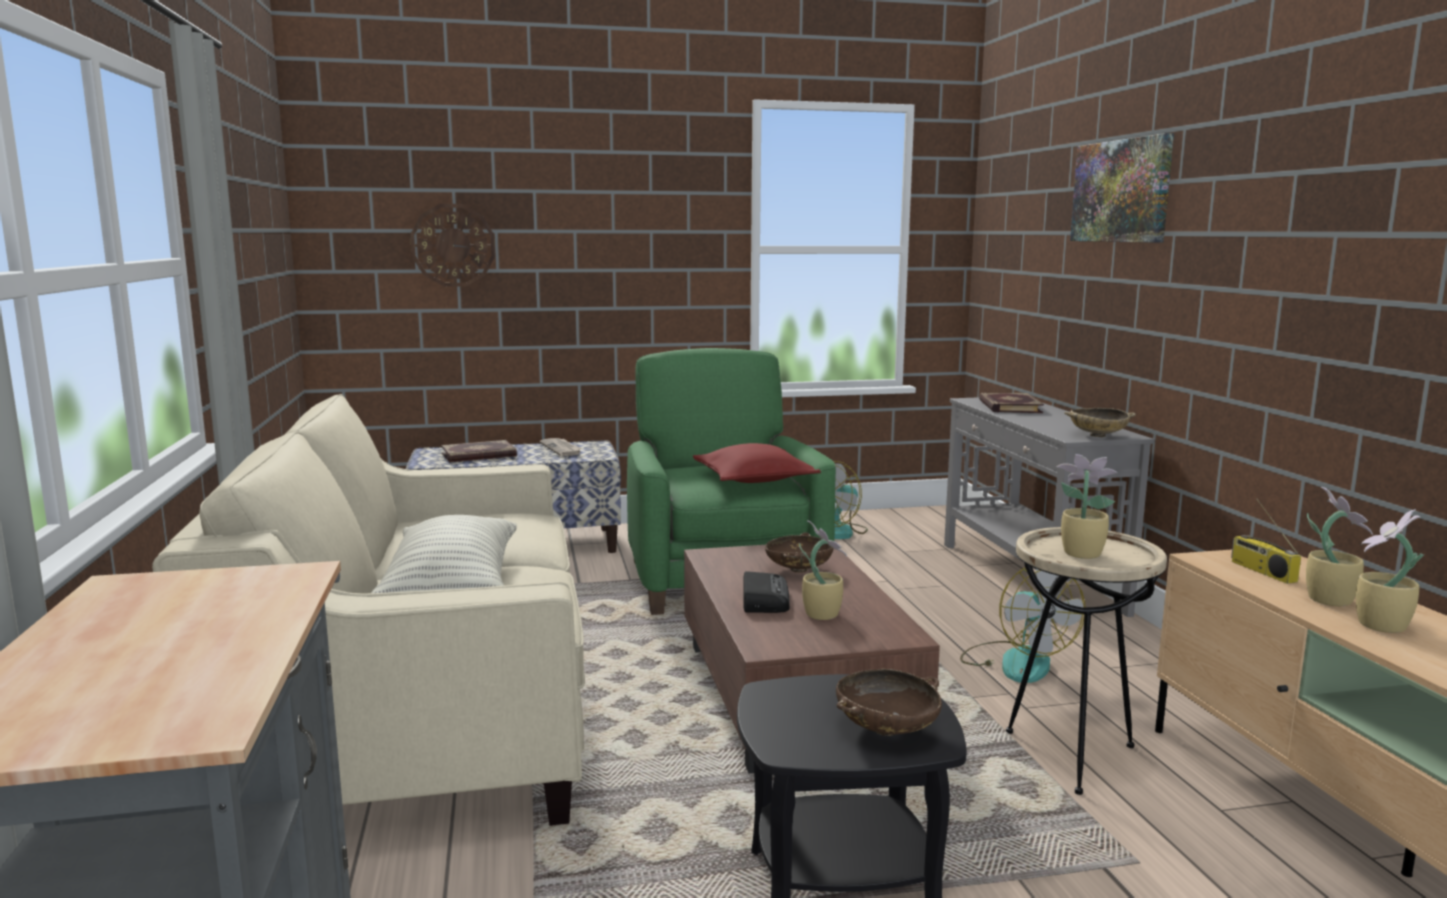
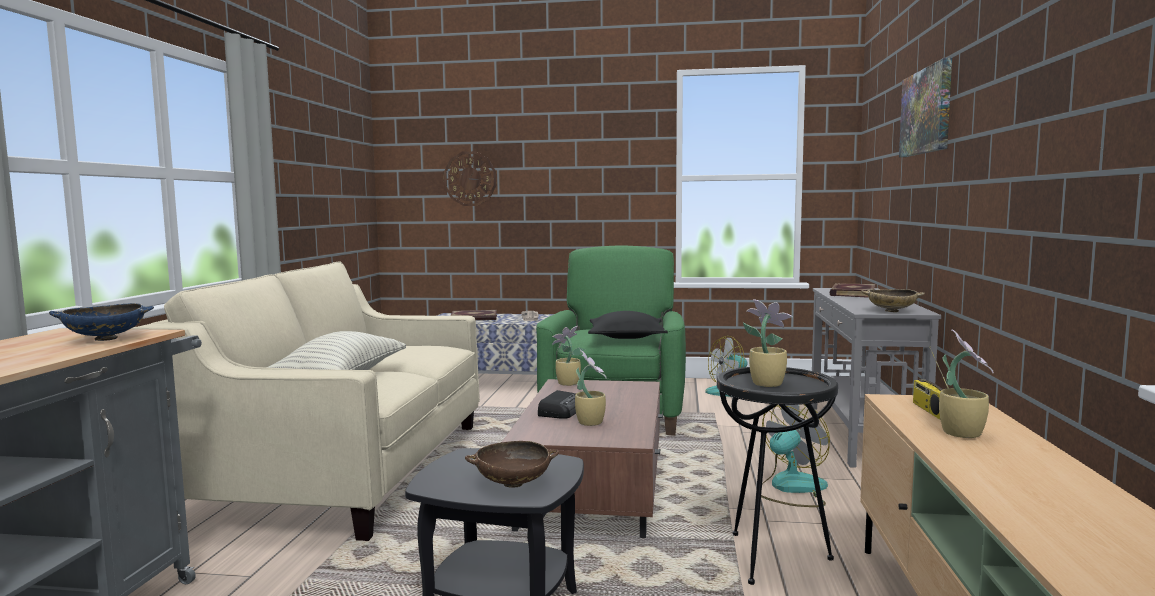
camera: 20 degrees right, 5 degrees down
red pillow [693,443,821,483] -> black pillow [588,311,668,339]
brown bowl [765,533,833,573] -> none
fan [960,567,1085,683] -> fan turned 135 degrees counterclockwise [761,404,830,507]
beige side table [1006,527,1167,795] -> black side table [717,367,838,585]
potted plant [1356,509,1424,633] -> potted plant moved to [552,326,585,386]
none -> blue bowl [49,303,154,341]

